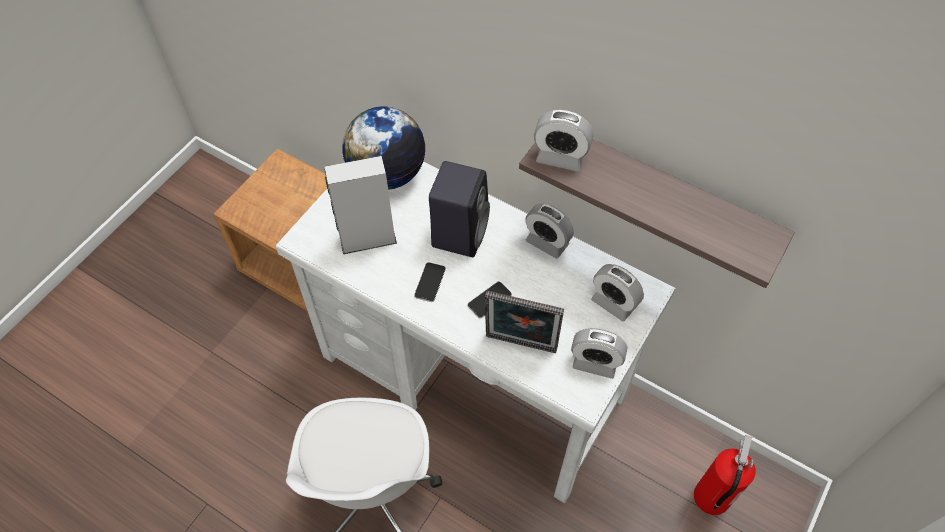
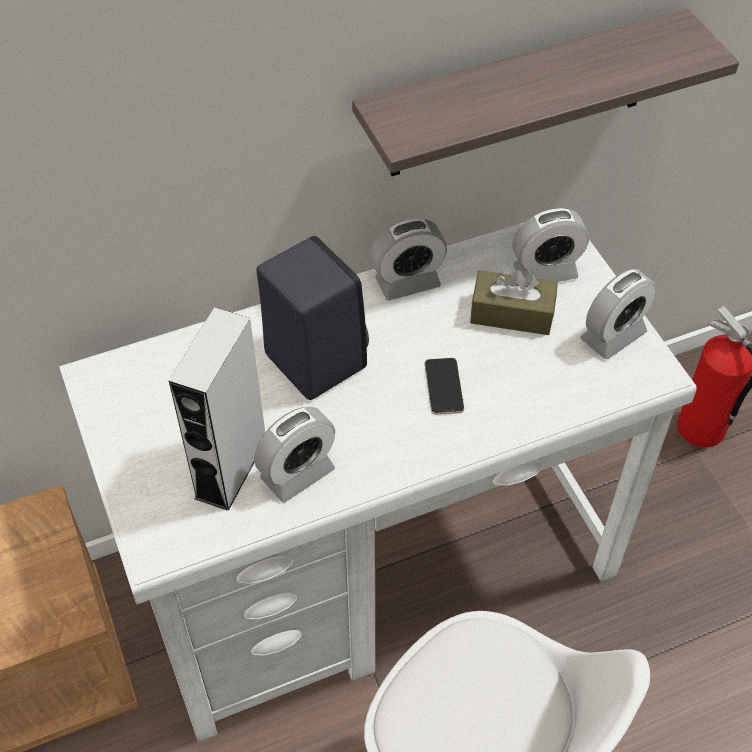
camera: 55 degrees left, 5 degrees down
globe [342,107,426,190] -> none
phone [414,262,446,302] -> none
picture frame [485,291,564,353] -> none
alarm clock [534,110,593,172] -> alarm clock moved to [254,407,335,502]
none -> brown tissue box [470,270,558,335]

